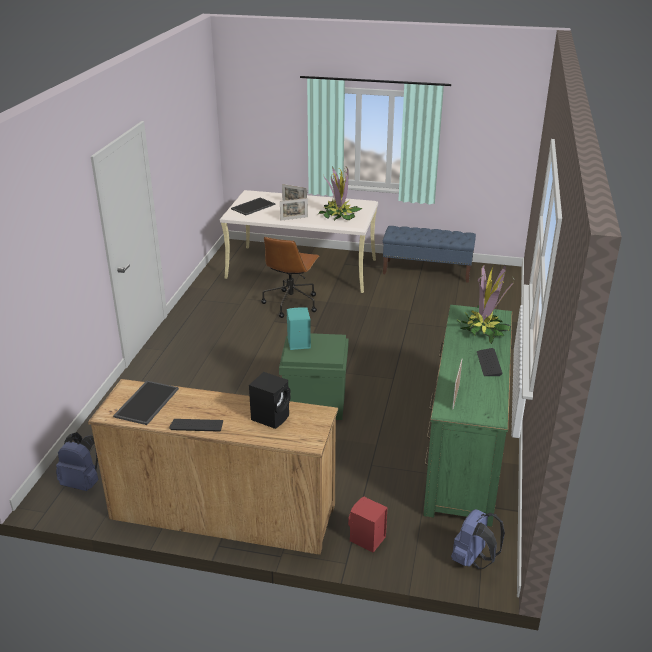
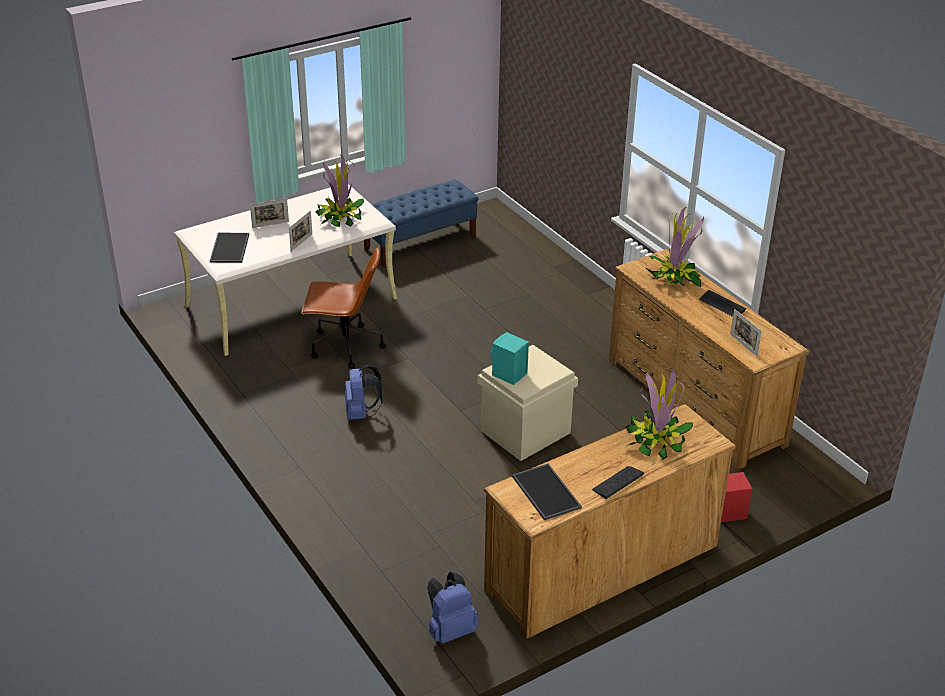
camera: 45 degrees left, 5 degrees up
black speaker [249,372,291,429] -> potted plant [626,369,693,460]
brown office chair [261,237,319,318] -> brown office chair turned 60 degrees counterclockwise [301,247,386,369]
green storage box [279,333,349,420] -> beige storage box [478,345,578,461]
green dresser [423,305,512,527] -> brown dresser [609,249,810,470]
blue backpack [451,509,505,569] -> blue backpack moved to [345,365,383,420]

